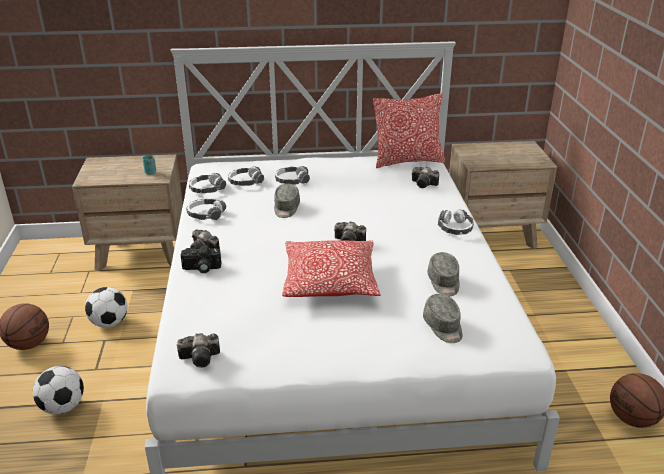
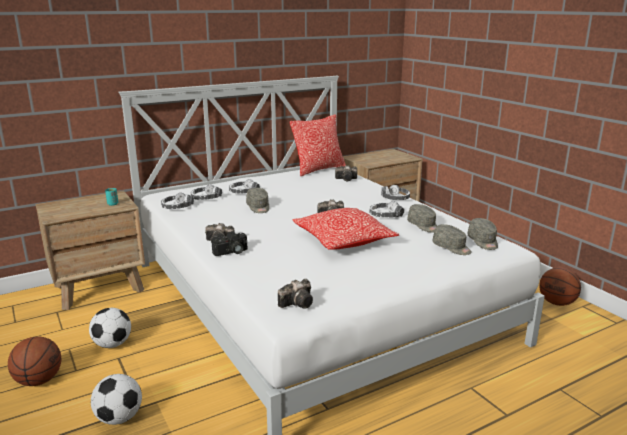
camera: 25 degrees left, 10 degrees down
headphones [186,199,226,220] -> headphones moved to [369,201,404,217]
none -> grey cap [467,218,498,250]

